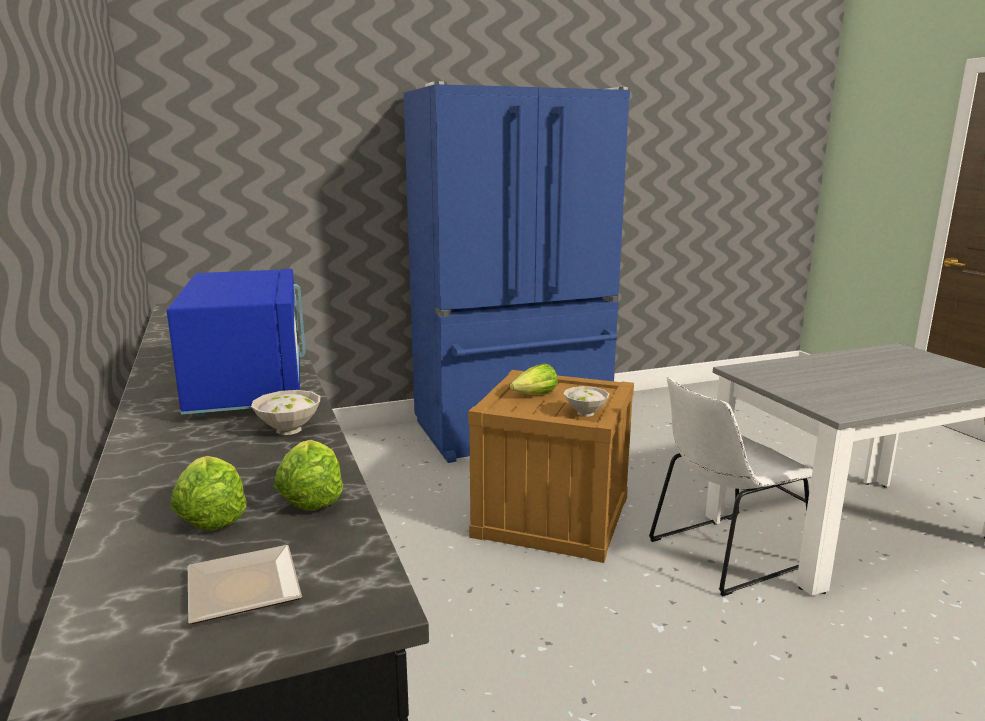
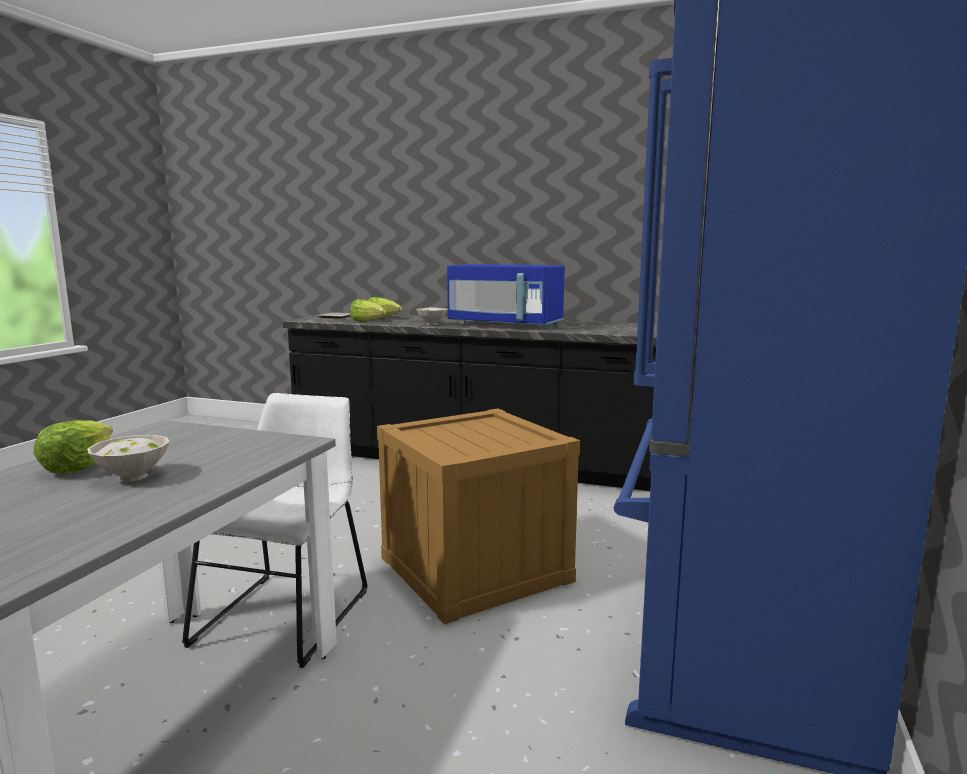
camera: 130 degrees right, 5 degrees down
lettuce [509,364,558,394] -> lettuce moved to [33,420,113,474]
white bowl [563,386,609,417] -> white bowl moved to [87,435,170,482]

